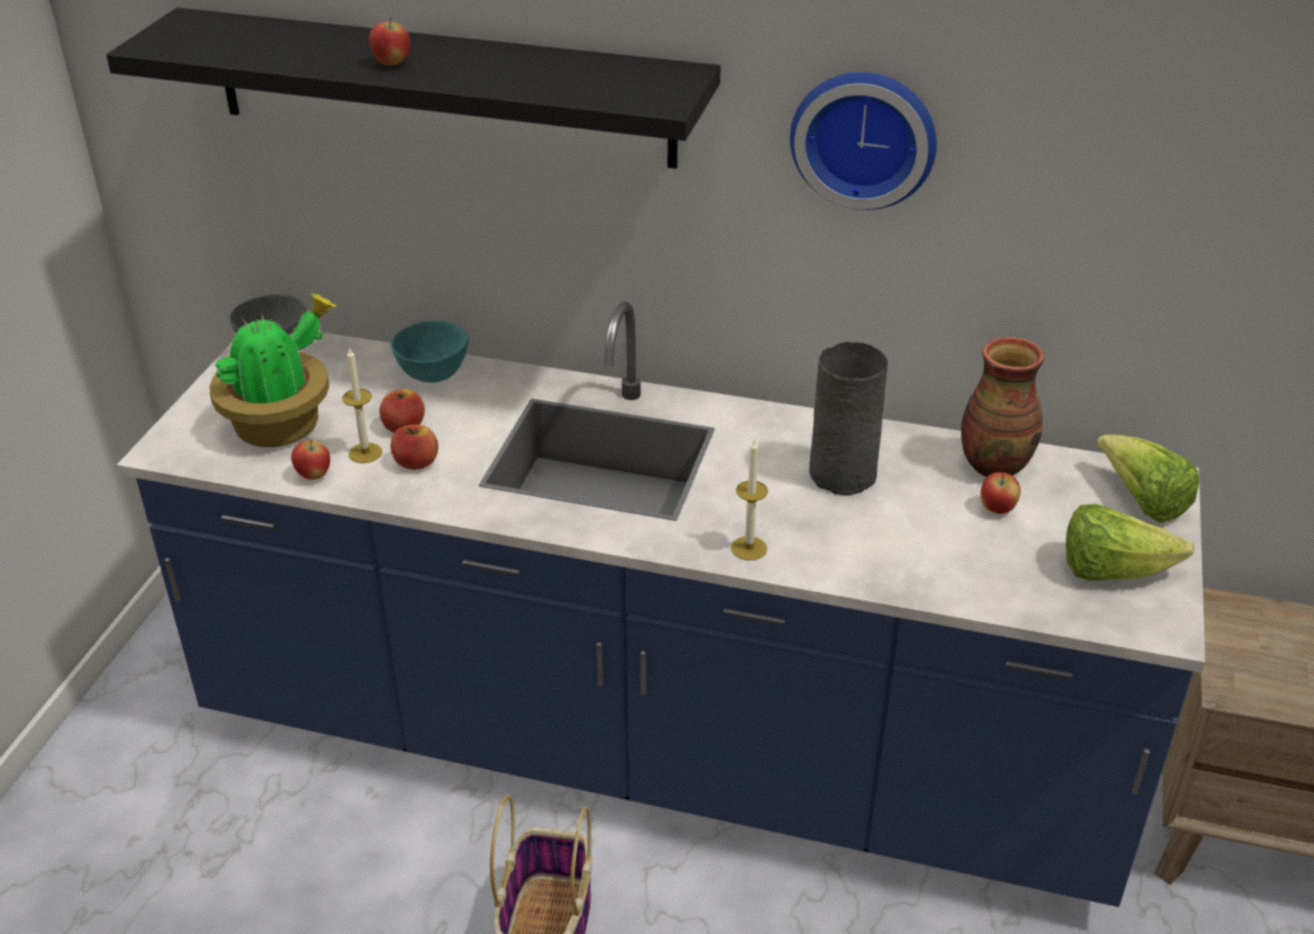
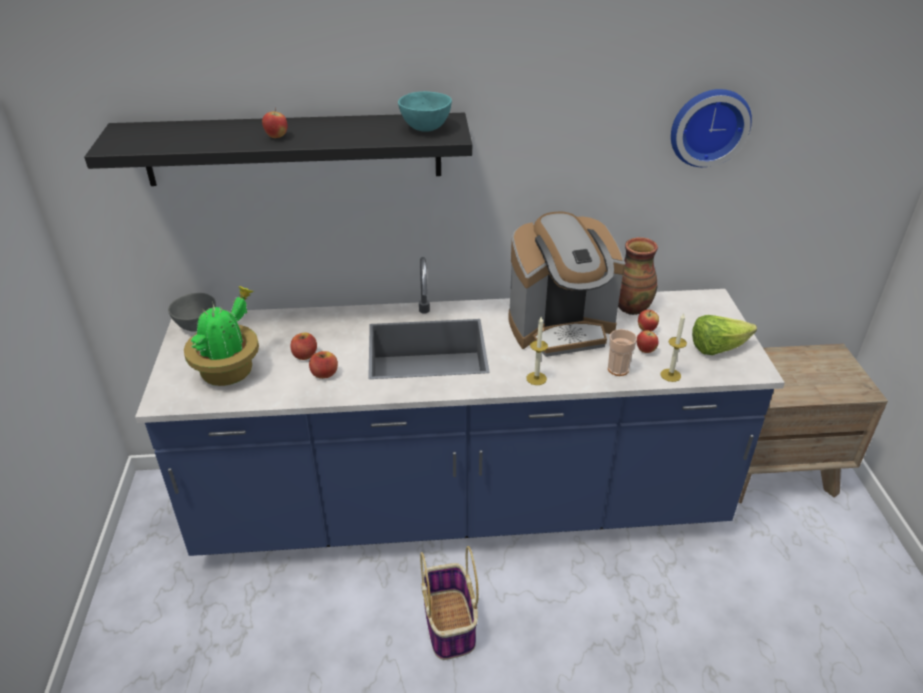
camera: 20 degrees left, 0 degrees up
apple [291,439,330,480] -> apple moved to [637,329,659,353]
candle [342,347,382,463] -> candle moved to [661,313,687,382]
turquoise bowl [391,321,468,383] -> turquoise bowl moved to [398,91,452,132]
wall clock [790,72,937,210] -> wall clock moved to [671,89,752,167]
grey vase [809,342,888,496] -> coffee machine [508,212,625,357]
lettuce [1096,435,1199,523] -> none
none -> cup [608,329,637,376]

